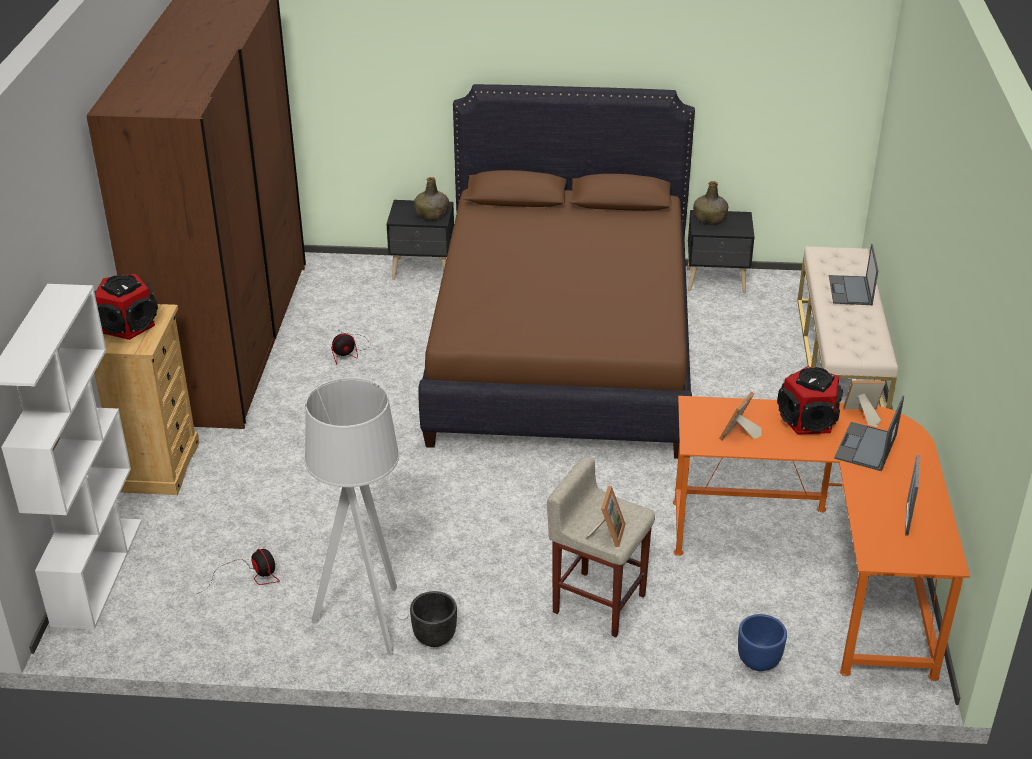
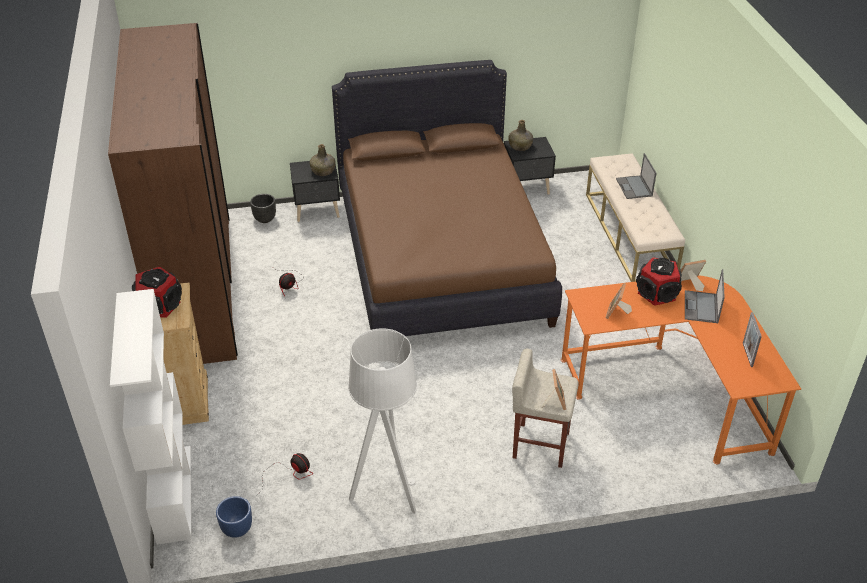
camera: 15 degrees left, 5 degrees up
black planter [410,591,457,647] -> black planter moved to [250,194,276,223]
blue planter [738,614,787,671] -> blue planter moved to [216,496,252,538]

